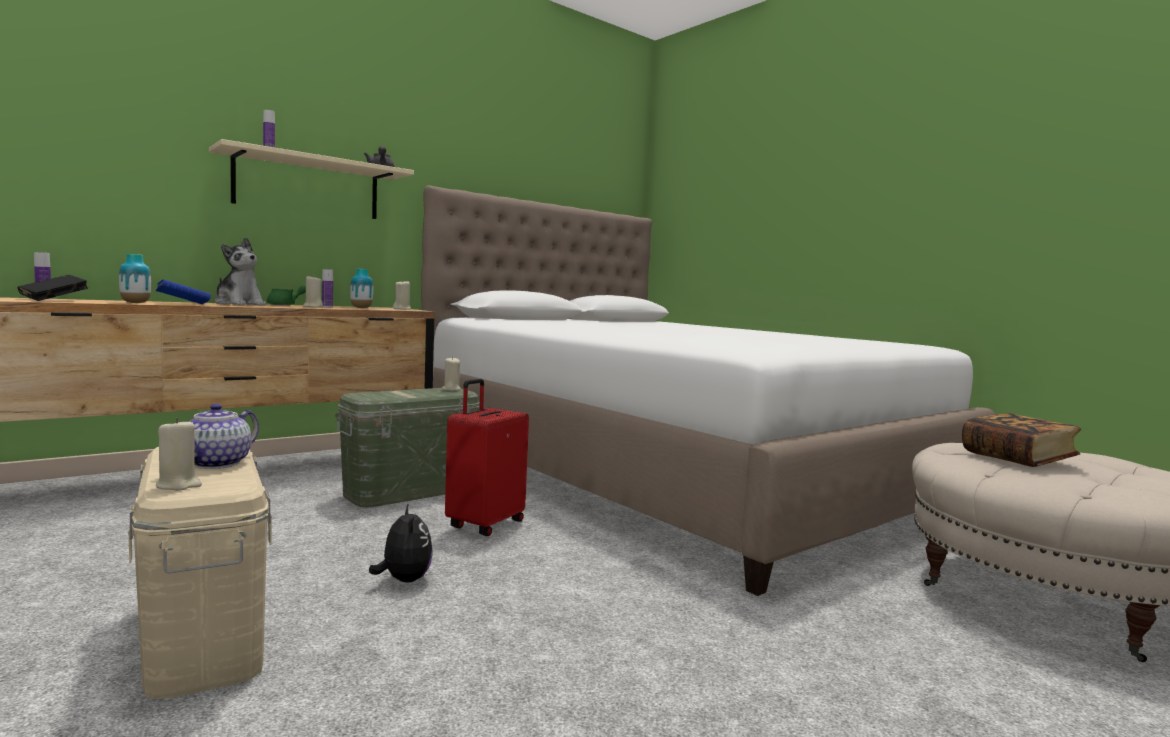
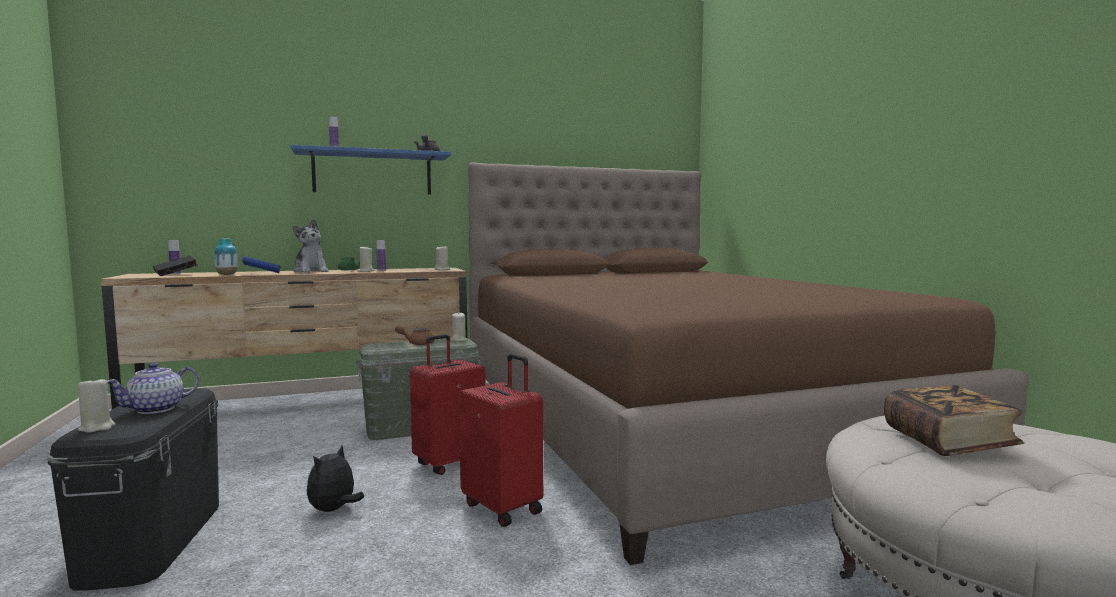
camera: 20 degrees right, 0 degrees up
beige storage box [128,447,272,699] -> black storage box [47,388,219,591]
beige shelf [209,139,414,219] -> blue shelf [290,145,451,195]
vase [350,269,373,308] -> none
plush toy [369,503,433,582] -> plush toy turned 150 degrees counterclockwise [307,446,364,512]
white bed [421,185,996,596] -> brown bed [468,162,1028,565]
none -> brown teapot [395,325,434,345]
none -> red suitcase [459,354,543,527]

